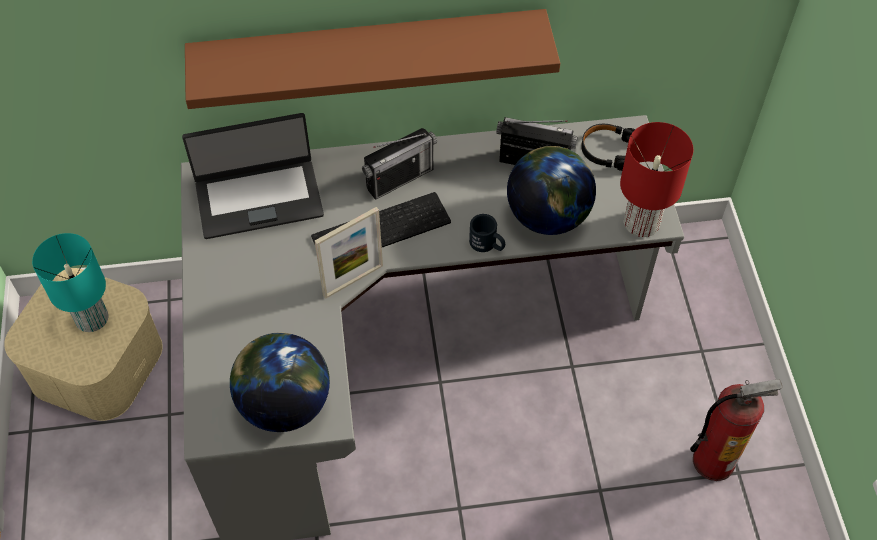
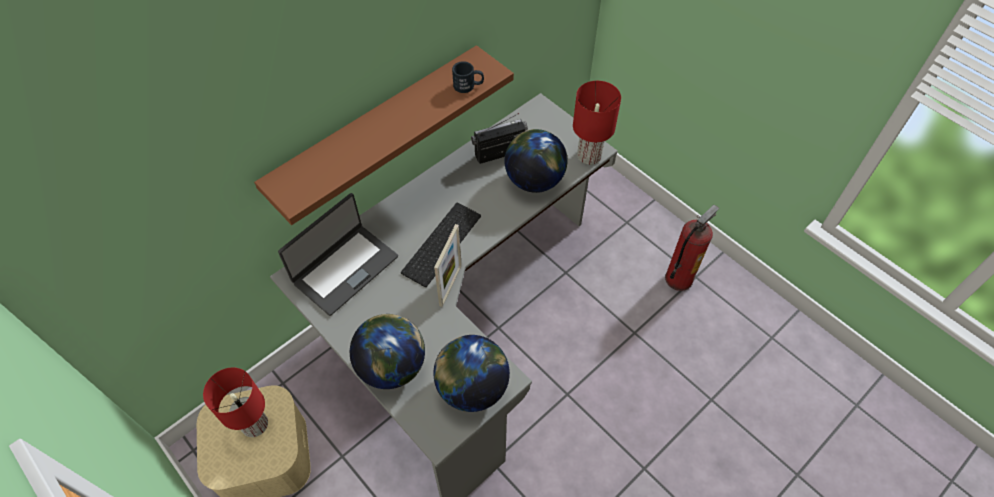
camera: 35 degrees left, 0 degrees up
turquoise table lamp [32,233,108,332] -> red table lamp [203,368,268,437]
radio [362,128,437,200] -> none
black mug [469,214,505,252] -> black mug moved to [452,61,484,93]
black headphones [581,124,635,171] -> none
none -> globe [350,314,425,389]

